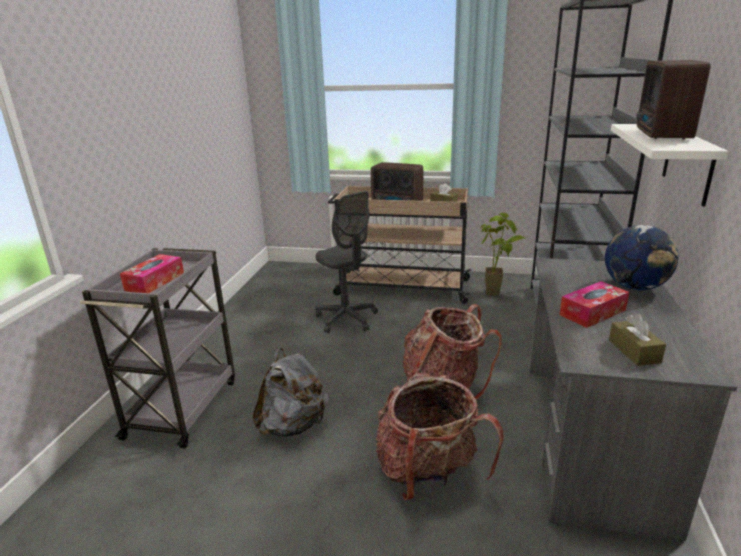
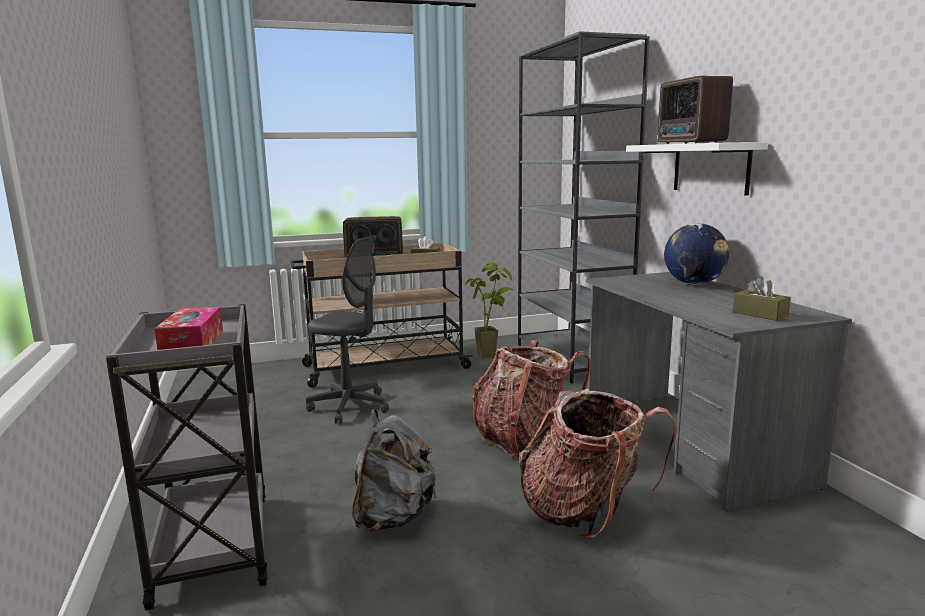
camera: 30 degrees left, 10 degrees down
tissue box [560,281,629,328] -> none

